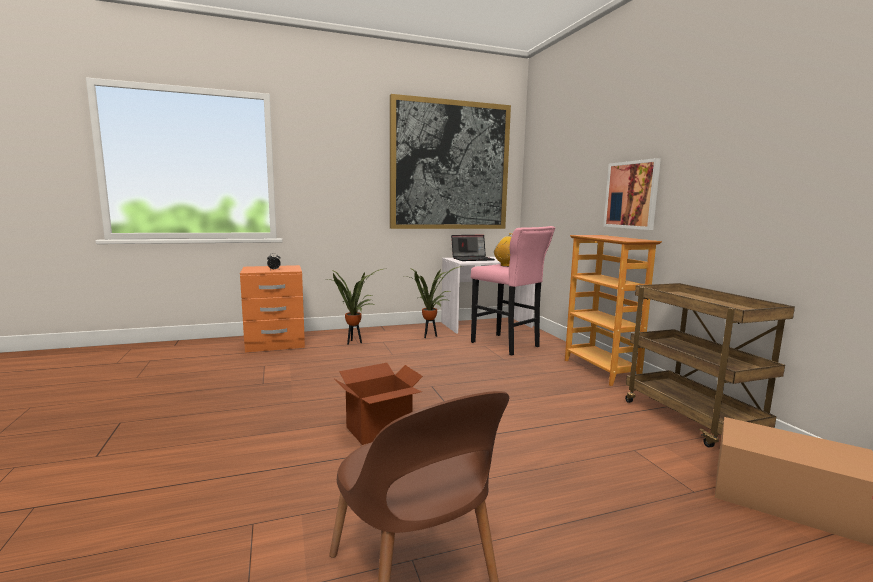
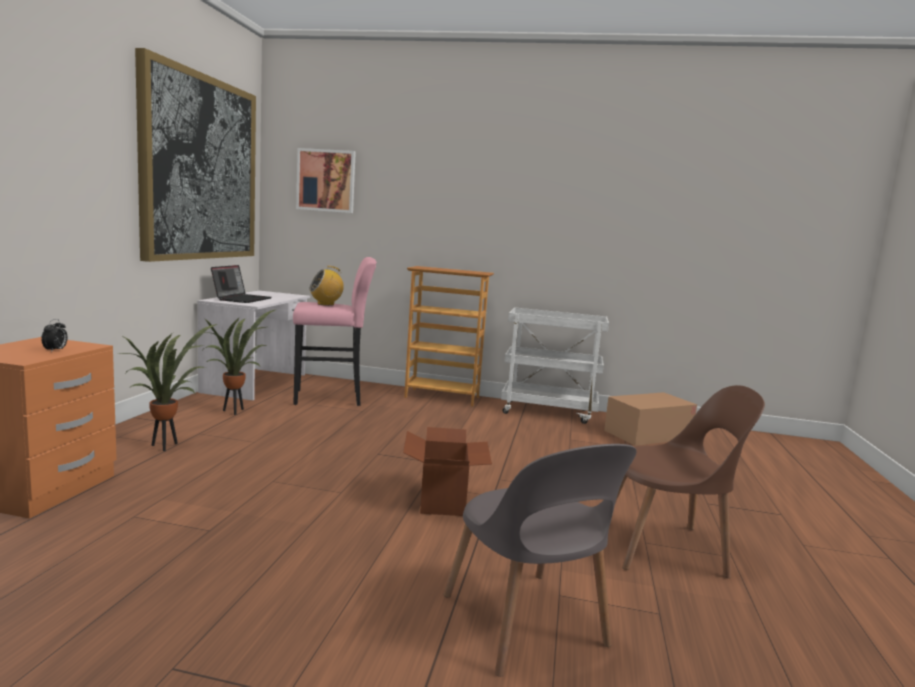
camera: 60 degrees left, 0 degrees up
picture [603,158,661,230] -> picture moved to [296,148,356,213]
brown cart [625,283,795,448] -> white cart [501,307,609,424]
none -> grey chair [444,444,637,677]

